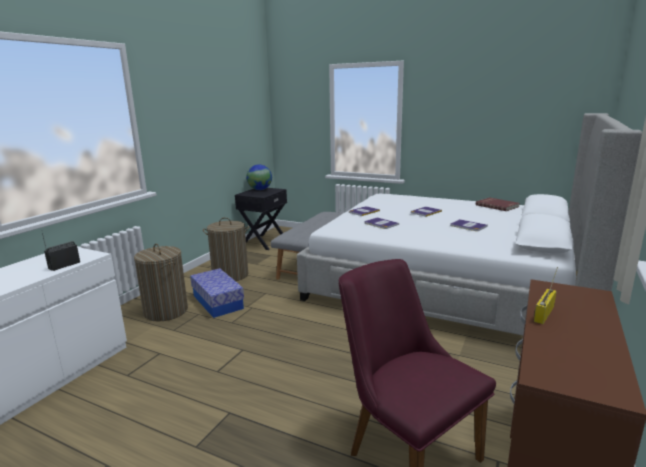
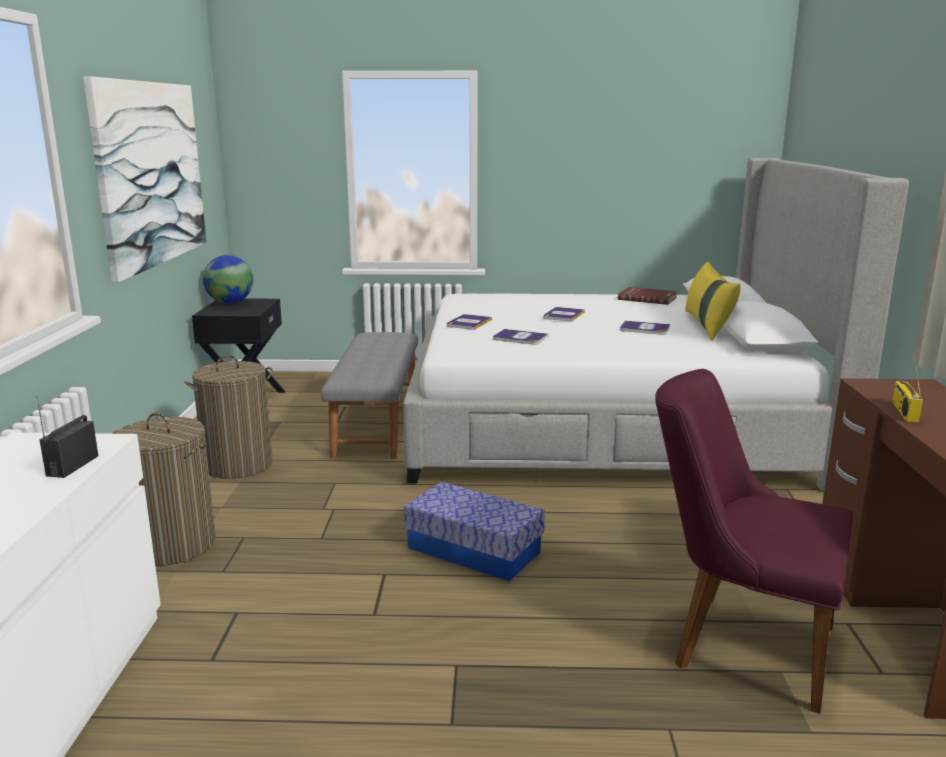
camera: 25 degrees left, 0 degrees up
storage box [190,268,244,318] -> storage box moved to [404,482,545,581]
none -> picture [83,76,207,282]
none -> yellow pillow [685,262,741,341]

